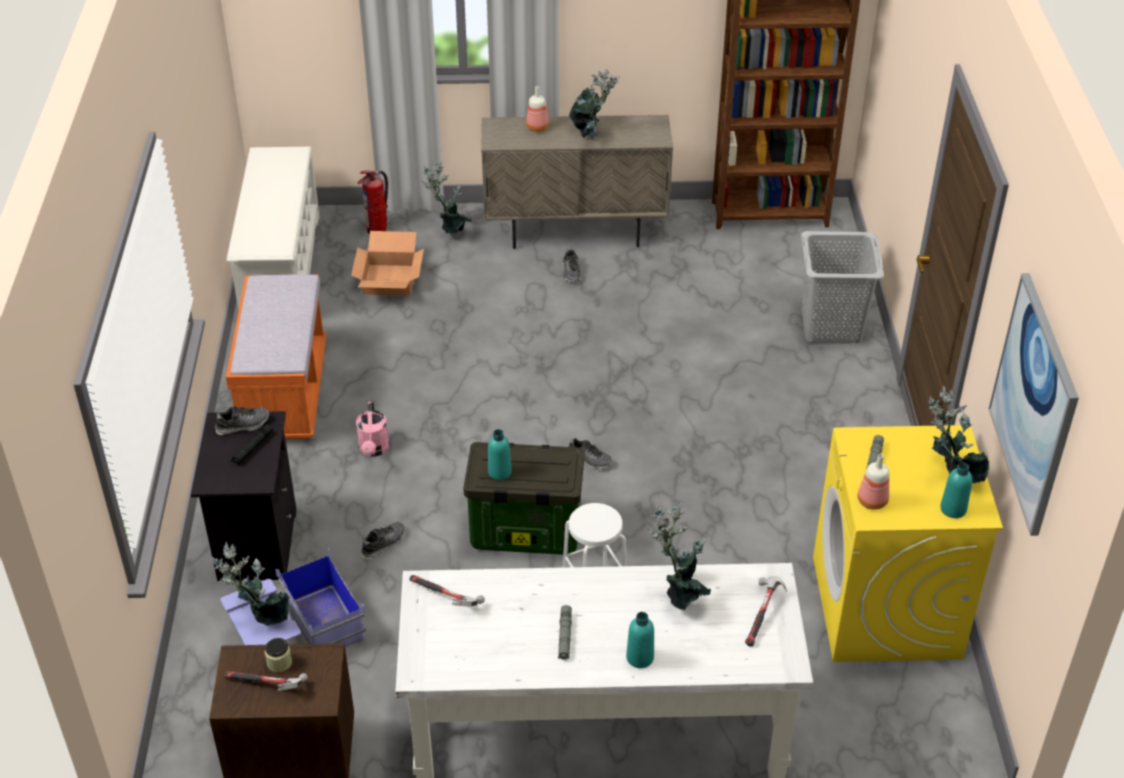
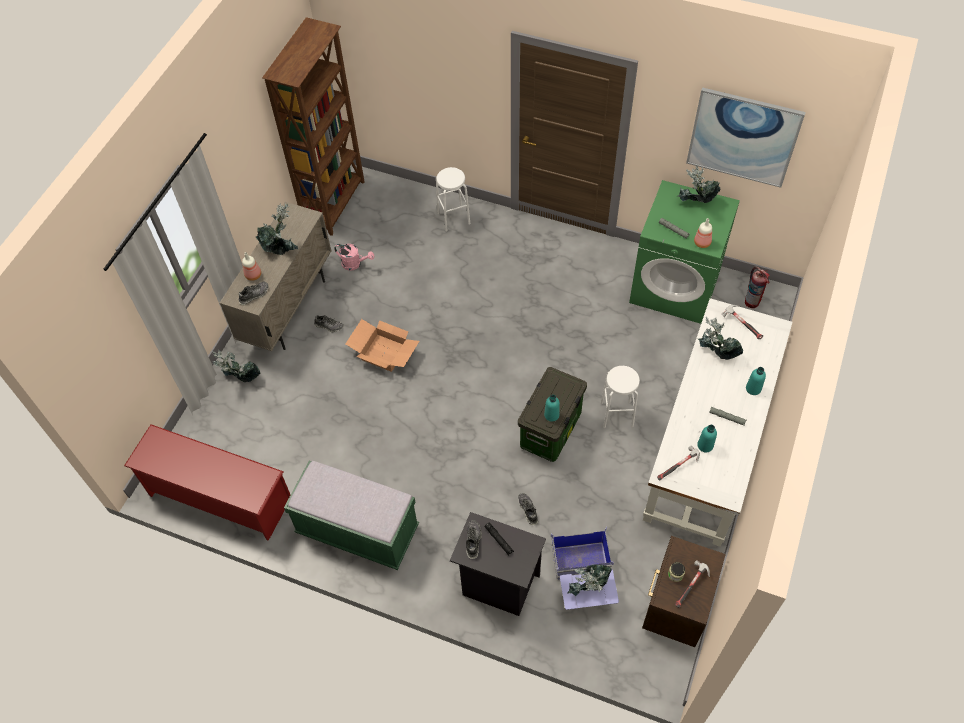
camera: 65 degrees left, 15 degrees up
orange bench [226,274,326,439] -> green bench [284,461,419,570]
white shoe rack [227,147,320,310] -> red shoe rack [124,424,290,541]
cardboard box [351,231,424,296] -> cardboard box moved to [346,319,419,372]
pink watering can [356,402,389,457] -> pink watering can moved to [334,244,374,270]
fire extinguisher [357,170,388,234] -> fire extinguisher moved to [745,266,770,308]
shoe [569,438,613,470] -> shoe moved to [238,282,268,305]
grey laundry basket [801,231,884,343] -> white stool [436,167,470,232]
yellow washing machine [813,425,1003,662] -> green washing machine [629,180,740,324]
turquoise bottle [940,462,973,518] -> turquoise bottle moved to [697,425,717,453]

